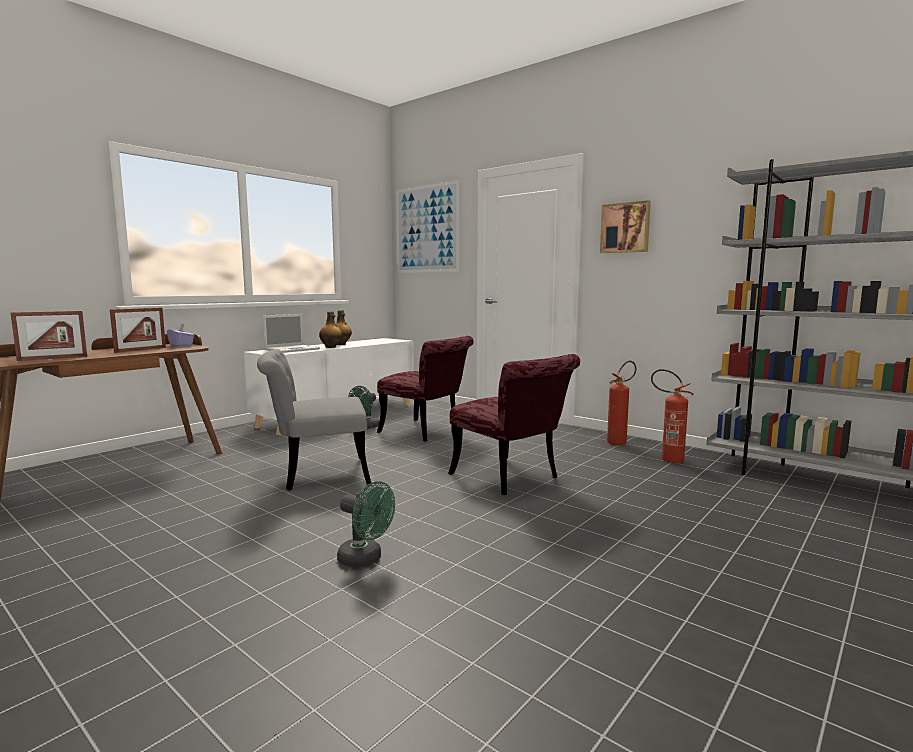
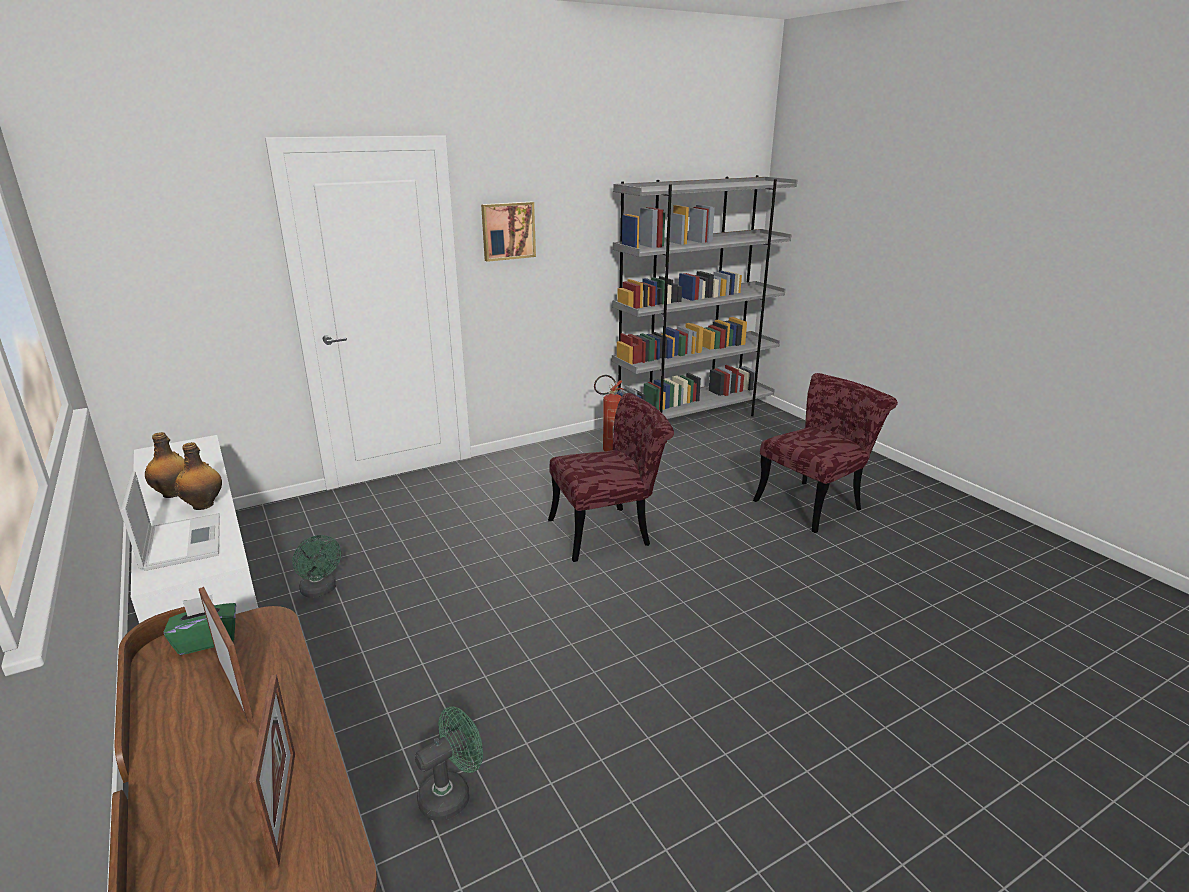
camera: 70 degrees left, 15 degrees up
purple tissue box [167,323,194,347] -> green tissue box [164,595,236,655]
grey chair [257,349,371,491] -> none
green fan [337,481,395,568] -> green fan moved to [415,706,483,821]
red chair [377,336,474,442] -> red chair moved to [753,373,898,533]
picture [396,180,459,273] -> none
fire extinguisher [607,361,636,445] -> none

